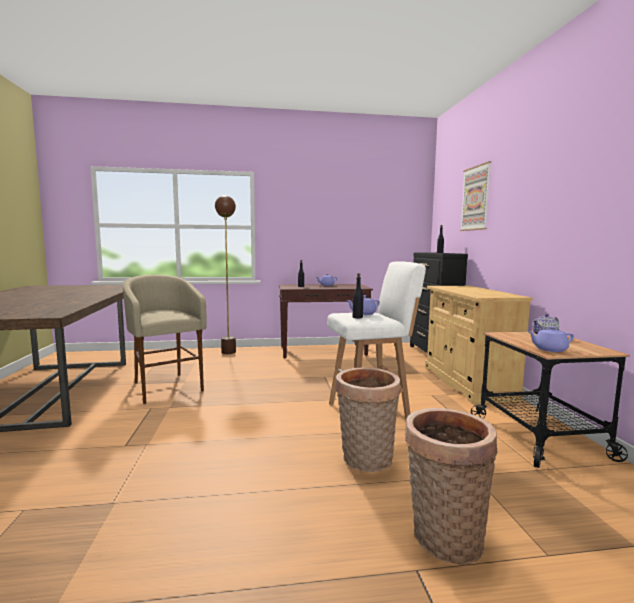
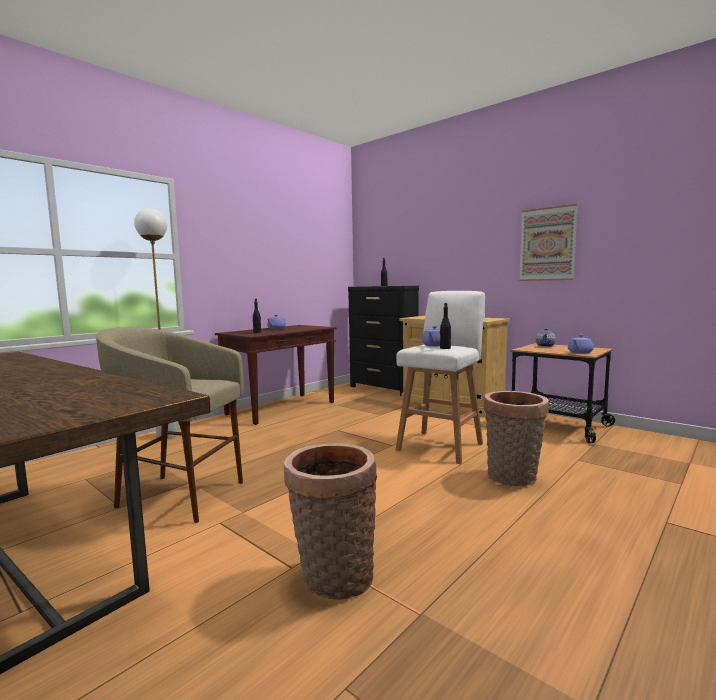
camera: 40 degrees left, 0 degrees up
brown floor lamp [215,195,236,354] -> white floor lamp [134,208,179,439]
basket [405,408,498,565] -> basket moved to [284,443,377,600]
picture [460,161,491,231] -> picture moved to [519,204,578,281]

